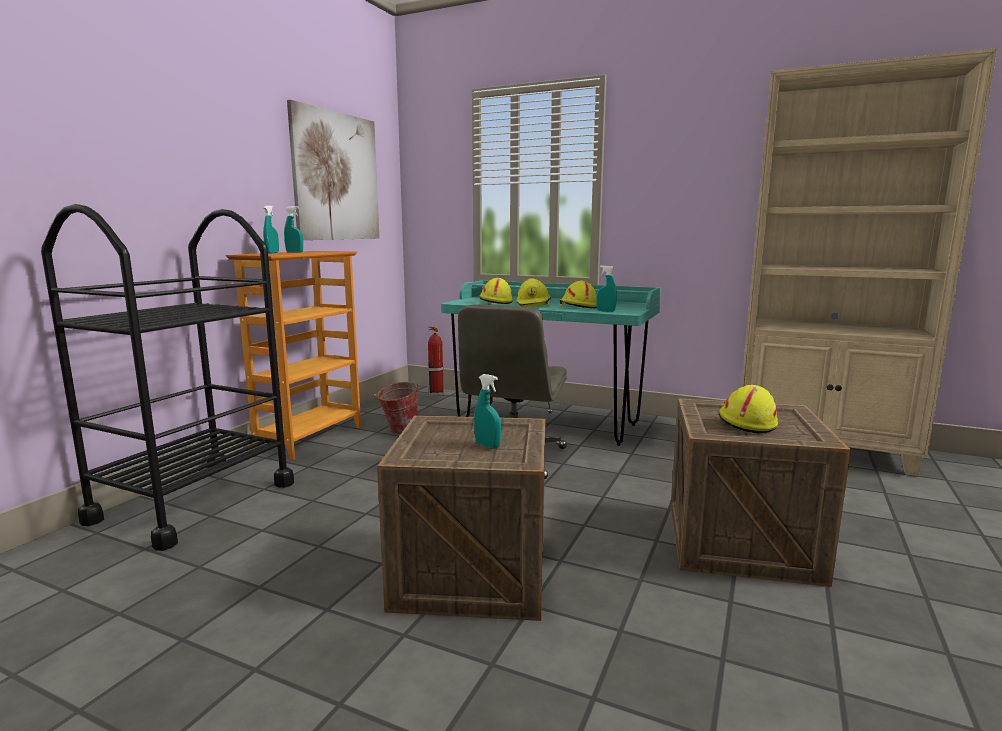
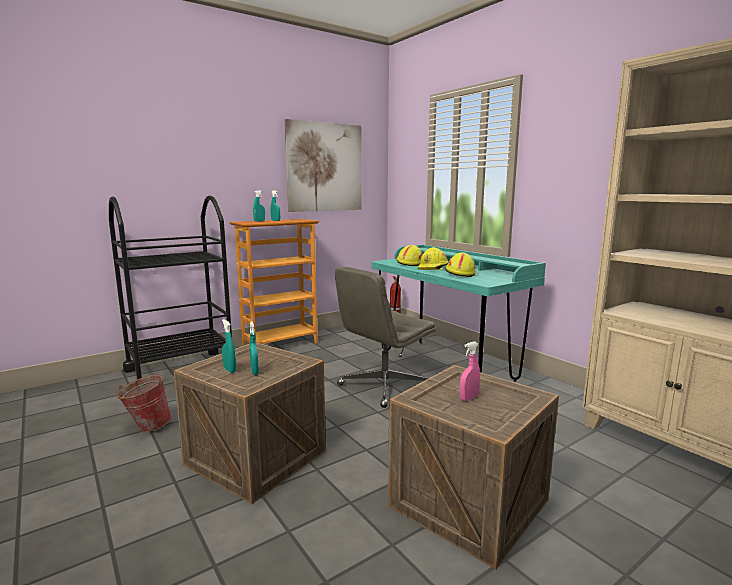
camera: 30 degrees right, 0 degrees up
bucket [375,382,418,434] -> bucket moved to [117,375,171,432]
turquoise spray bottle [596,265,617,312] -> turquoise spray bottle moved to [222,319,236,373]
yellow hard hat [719,385,778,434] -> pink spray bottle [460,341,480,401]

